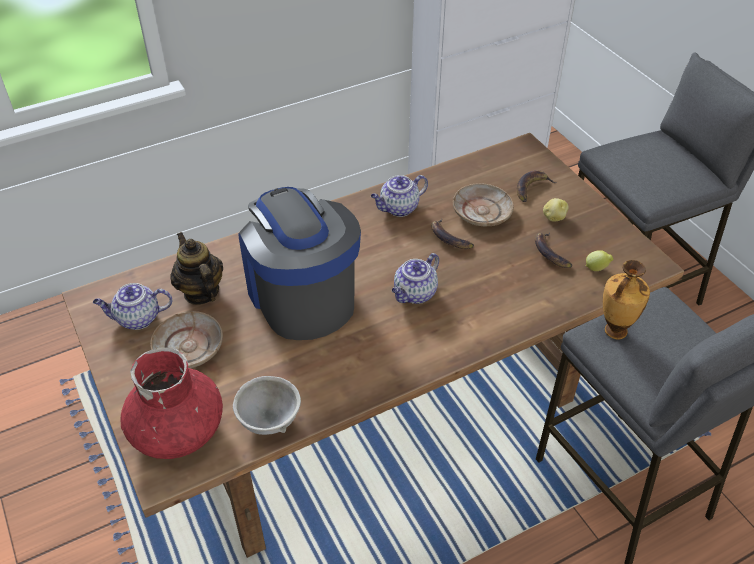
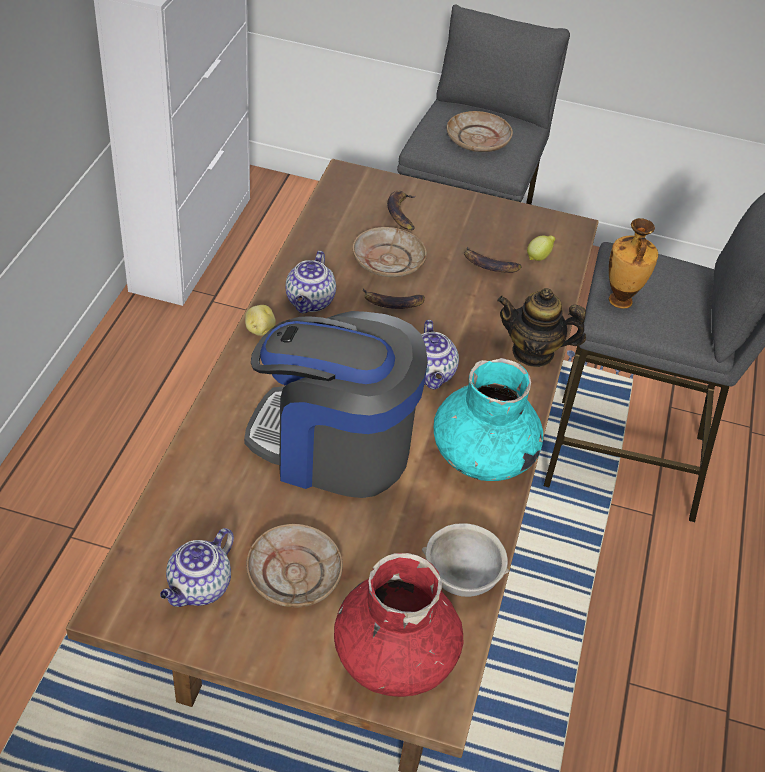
camera: 50 degrees left, 0 degrees up
teapot [170,232,223,305] -> teapot moved to [497,288,586,367]
potato [543,198,569,222] -> potato moved to [245,305,276,336]
none -> turquoise vase [434,358,543,481]
none -> beige plate [447,111,513,152]

